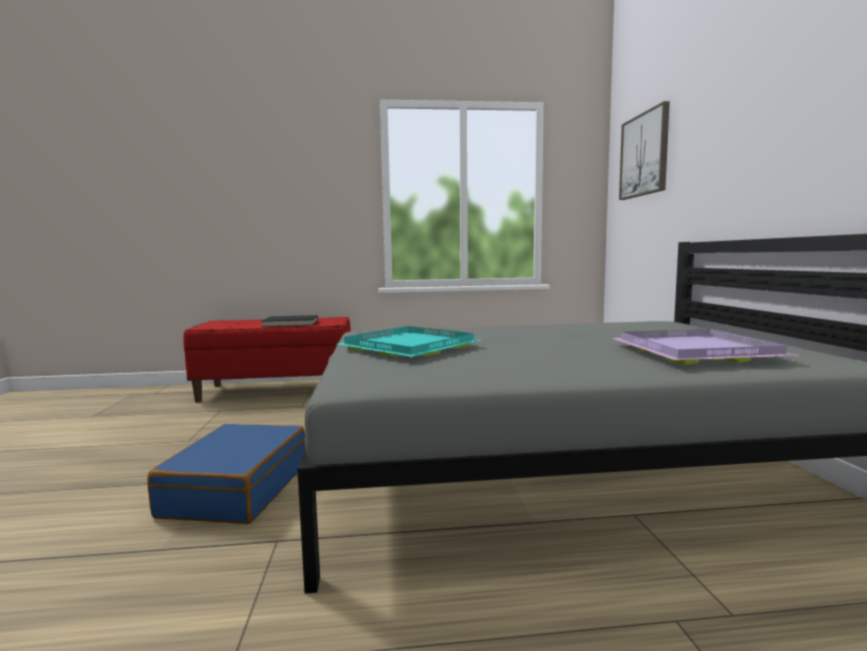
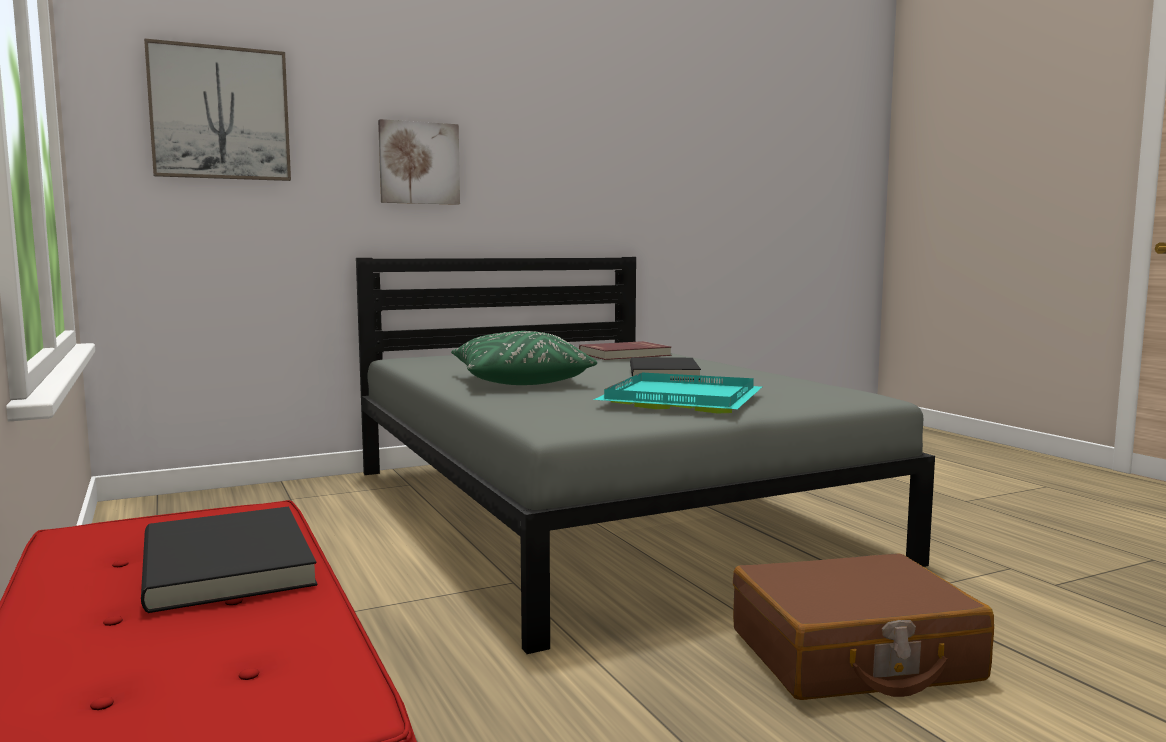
camera: 110 degrees left, 0 degrees up
blue suitcase [148,424,306,524] -> brown suitcase [733,553,994,700]
purple tray [612,329,799,365] -> red book [579,341,671,360]
none -> picture [378,119,460,205]
none -> green pillow [451,331,597,385]
none -> black book [630,357,701,380]

